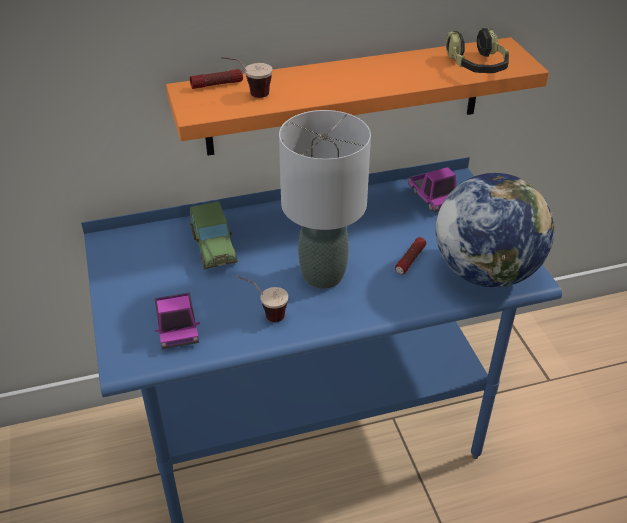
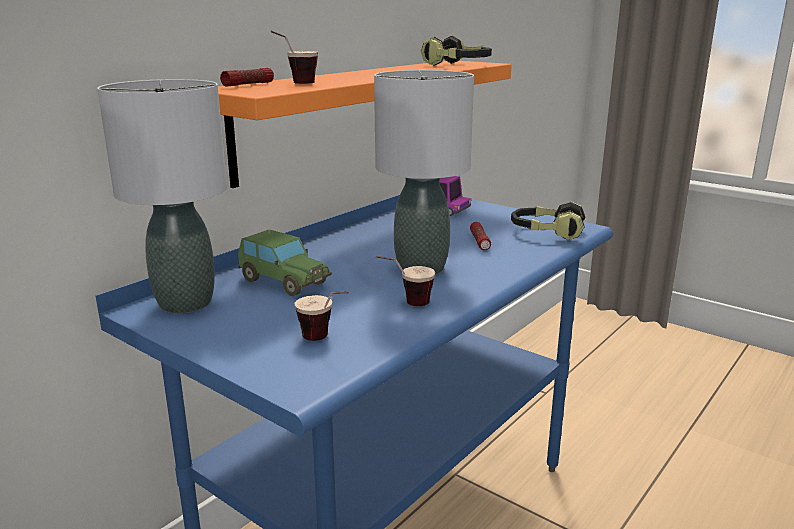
camera: 35 degrees left, 20 degrees down
toy truck [154,292,200,349] -> cup [295,292,349,341]
globe [435,173,554,287] -> headphones [511,202,586,240]
none -> grey table lamp [97,79,227,313]

